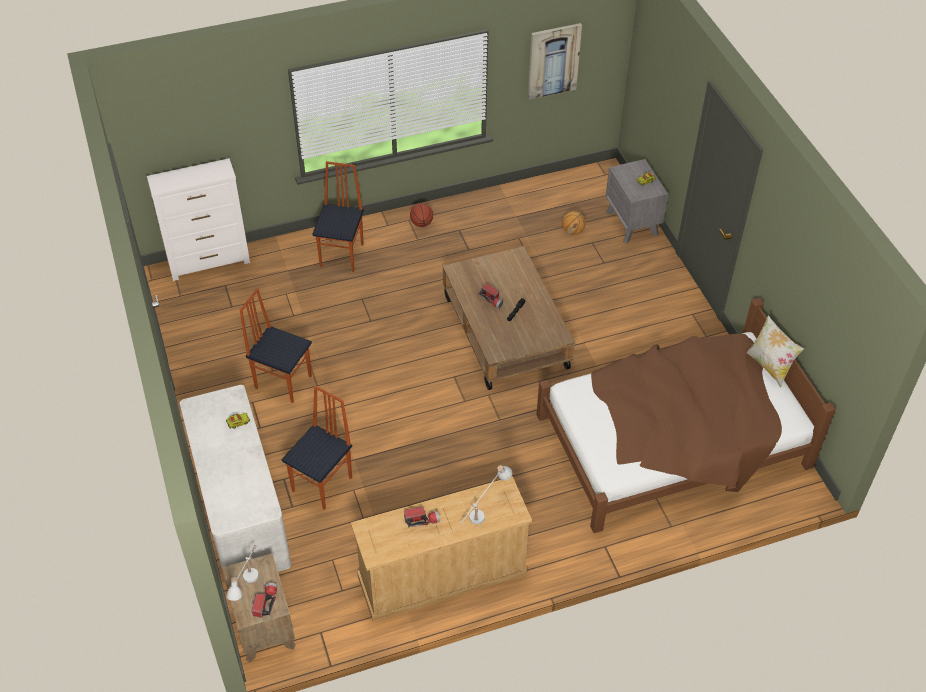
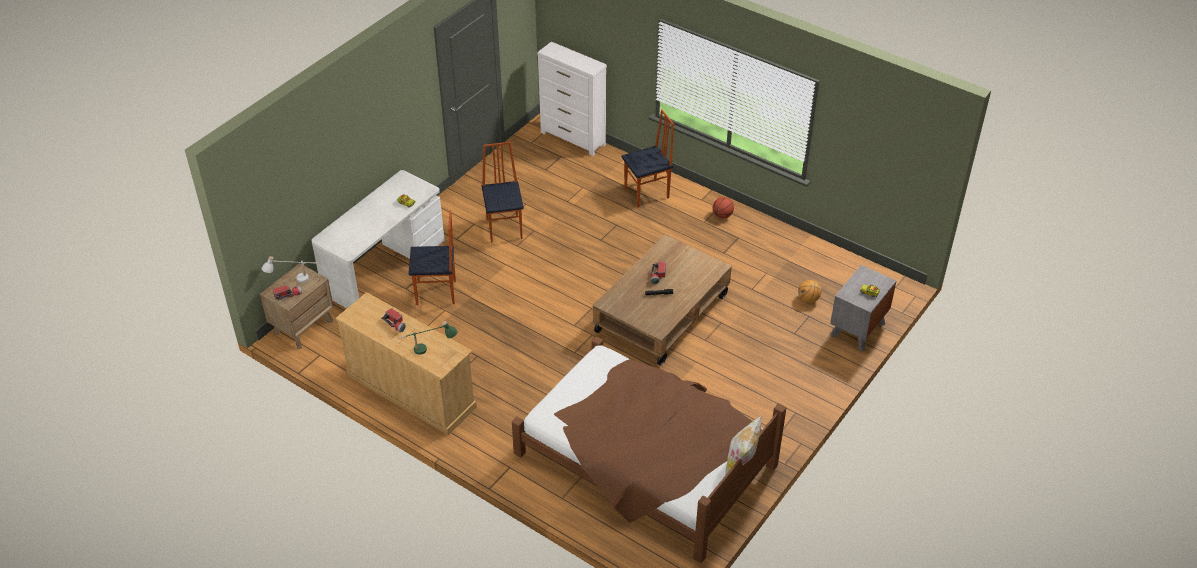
camera: 55 degrees right, 5 degrees down
white table lamp [460,465,512,524] -> green table lamp [399,321,458,355]
picture [528,23,582,100] -> none

